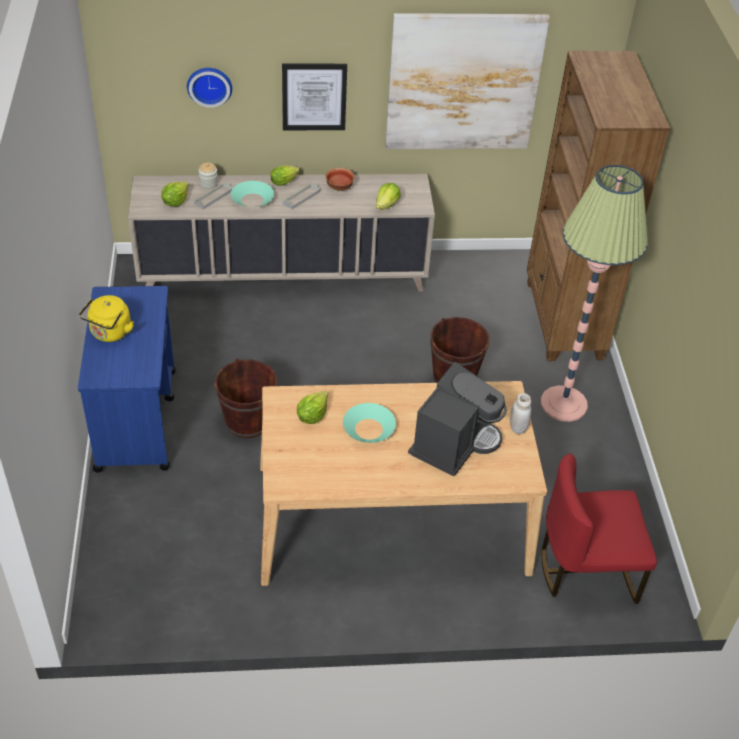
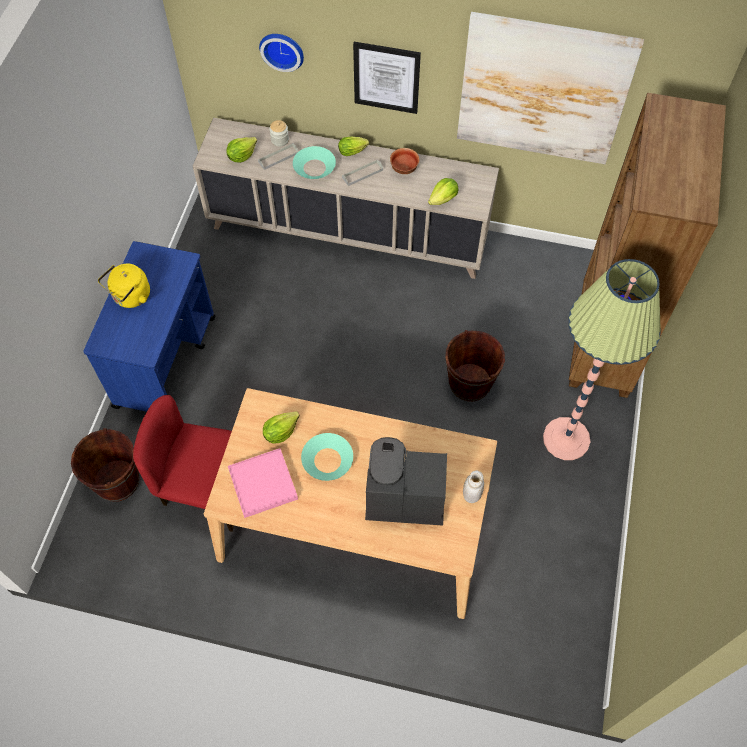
camera: 20 degrees right, 15 degrees up
brown bucket [214,359,277,438] -> brown bucket moved to [71,428,140,502]
coffee machine [408,362,507,476] -> coffee machine turned 135 degrees counterclockwise [365,437,447,526]
red chair [542,454,657,604] -> red chair moved to [133,395,234,532]
none -> pink tray [228,448,298,518]

